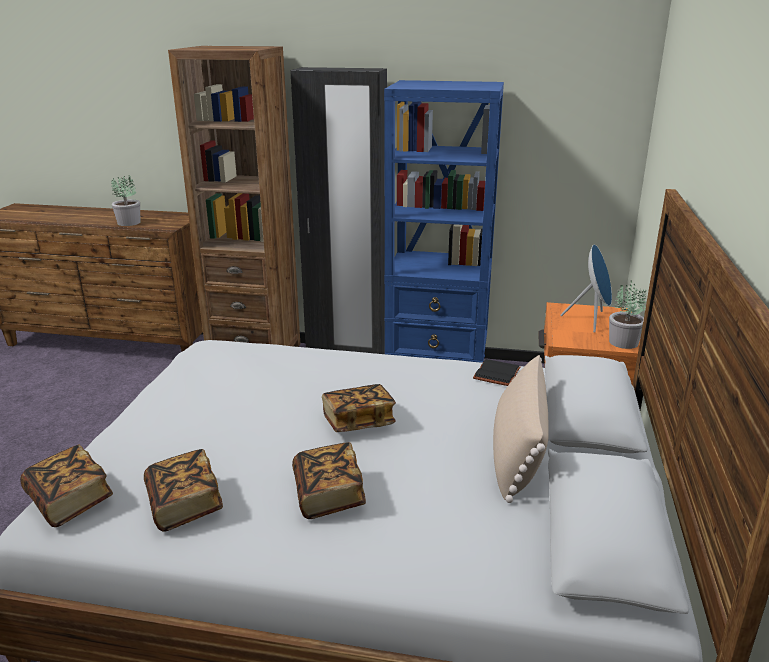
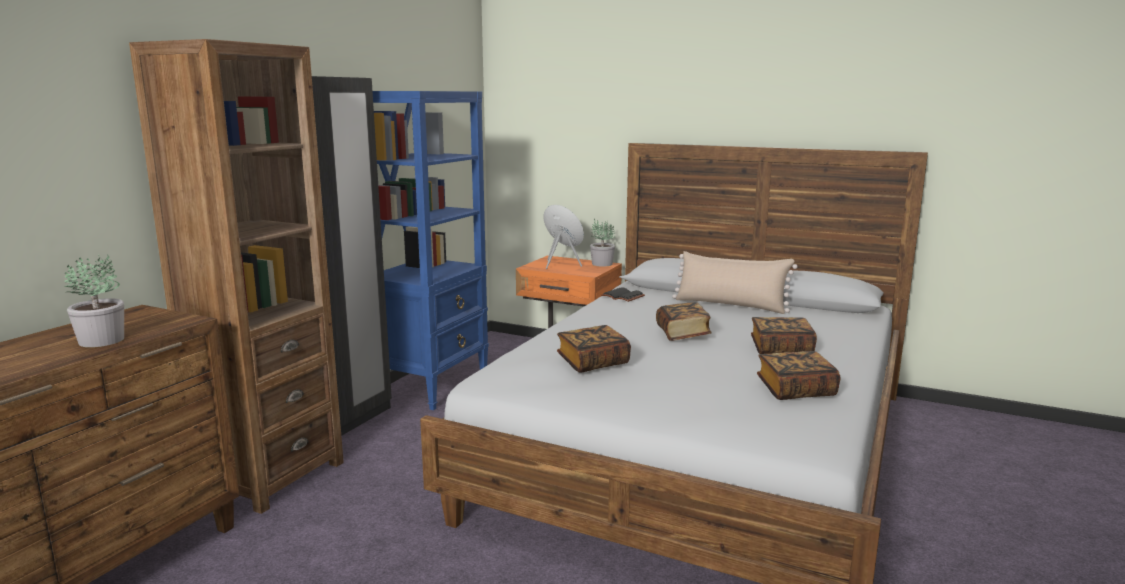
camera: 75 degrees left, 10 degrees down
book [20,445,113,527] -> book moved to [557,325,631,373]

